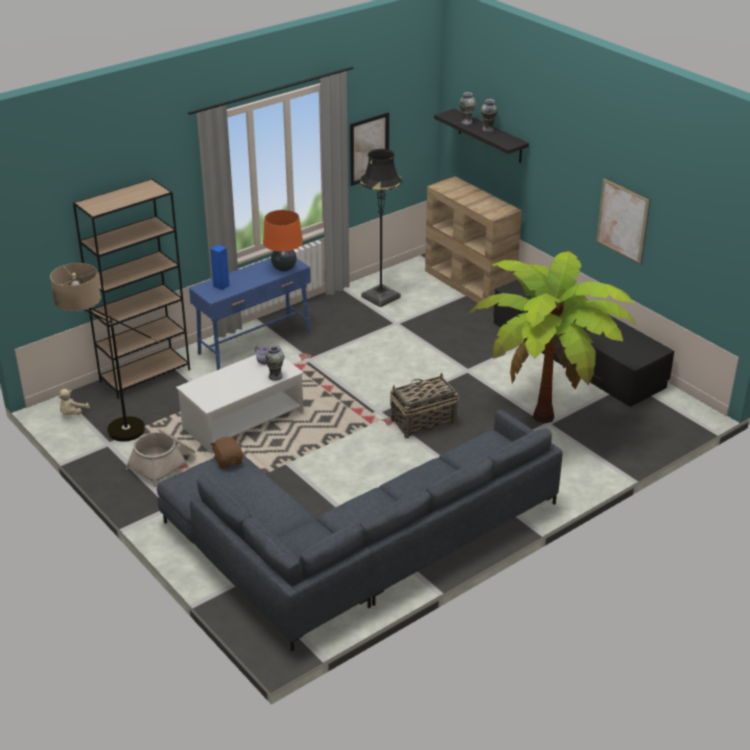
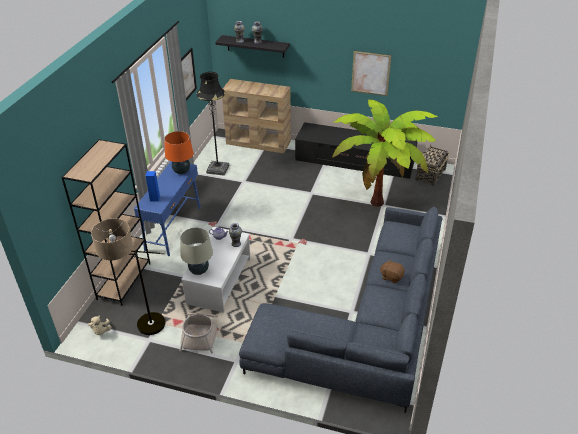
camera: 35 degrees left, 5 degrees up
brown plush toy [210,436,243,469] -> brown plush toy moved to [380,259,405,284]
basket [390,372,459,439] -> basket moved to [415,145,449,186]
none -> beige table lamp [180,228,213,275]

